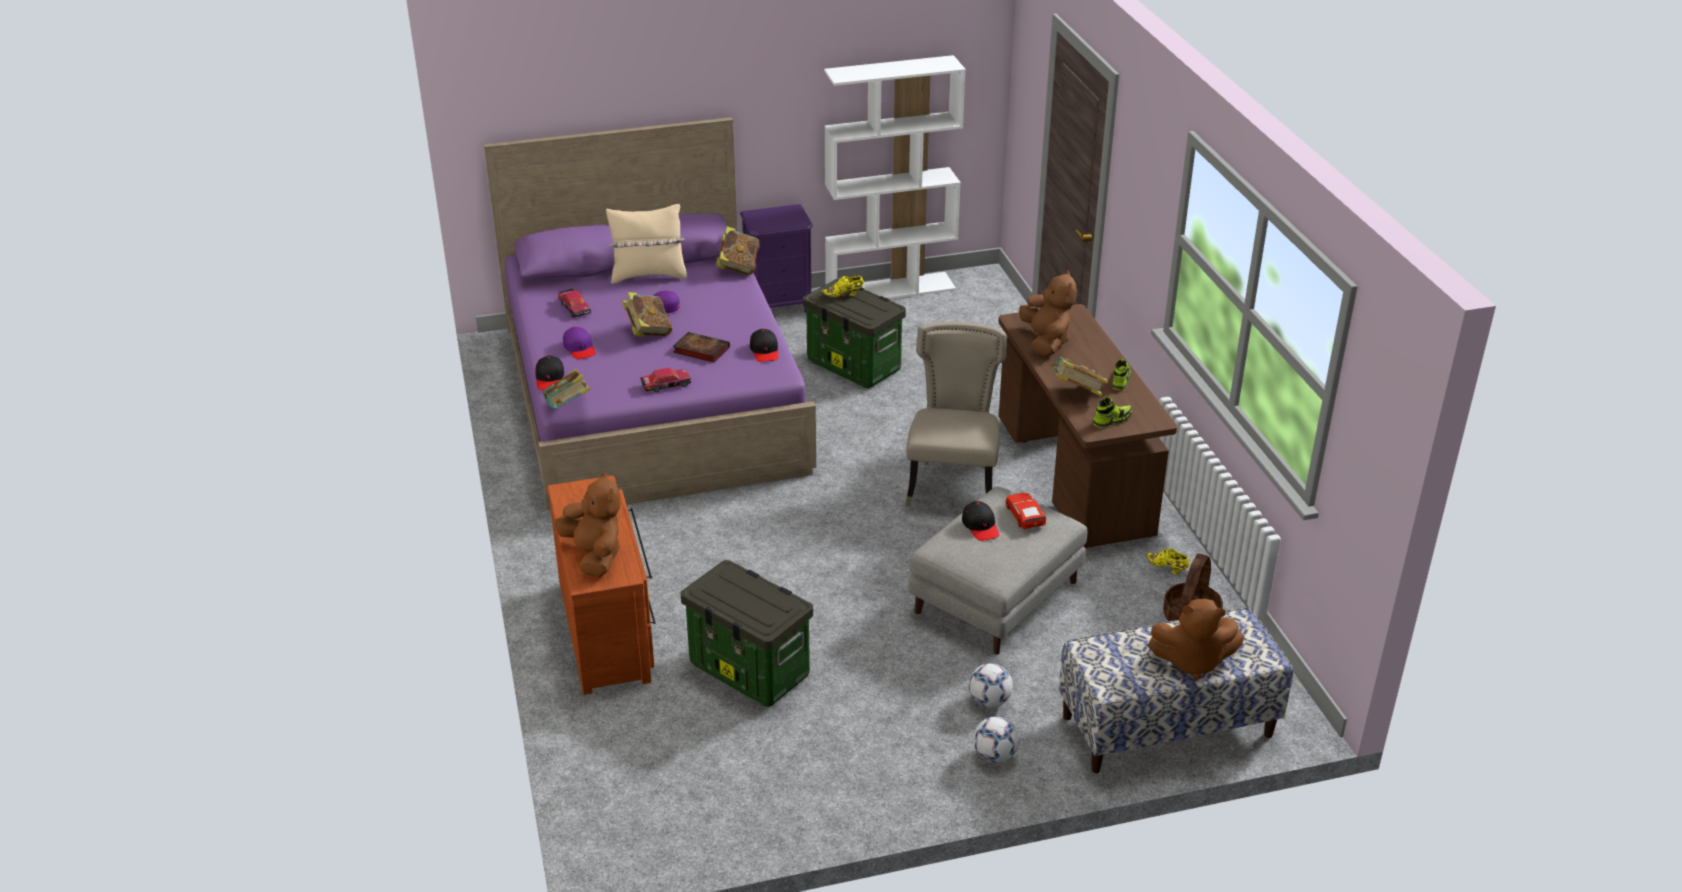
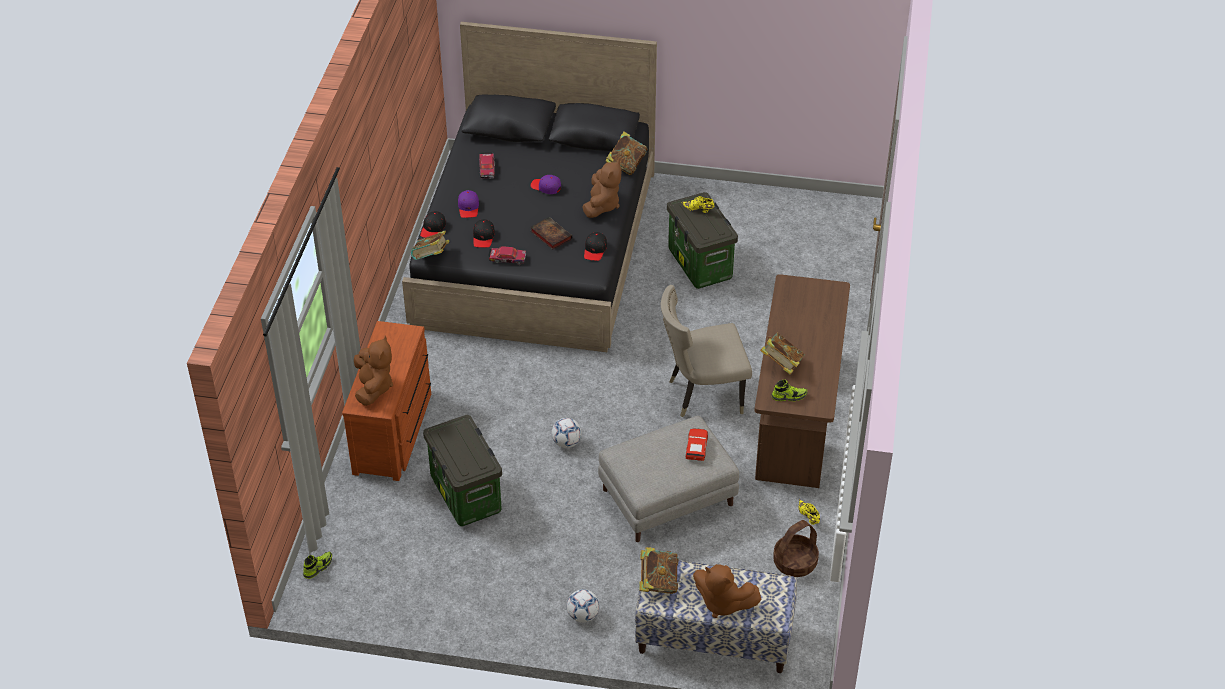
camera: 25 degrees right, 10 degrees up
purple bed [484,117,816,510] -> black bed [402,22,657,352]
beige pillow [606,204,687,284] -> none
book [622,292,672,336] -> book moved to [639,547,678,594]
purple nightstand [740,204,813,313] -> none
white bookcase [824,55,966,299] -> none
beige chair [905,322,1007,507] -> beige chair turned 135 degrees counterclockwise [661,285,752,417]
black cap [962,501,999,541] -> black cap moved to [473,219,495,248]
football [969,663,1013,708] -> football moved to [551,418,581,448]
brown plush toy [1019,270,1077,357] -> brown plush toy moved to [582,159,622,218]
shoe [1112,359,1131,391] -> shoe moved to [303,551,332,579]

